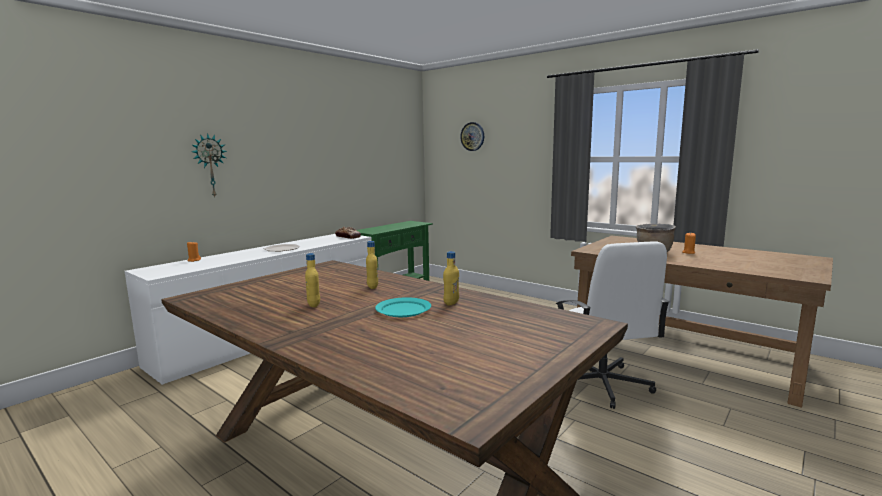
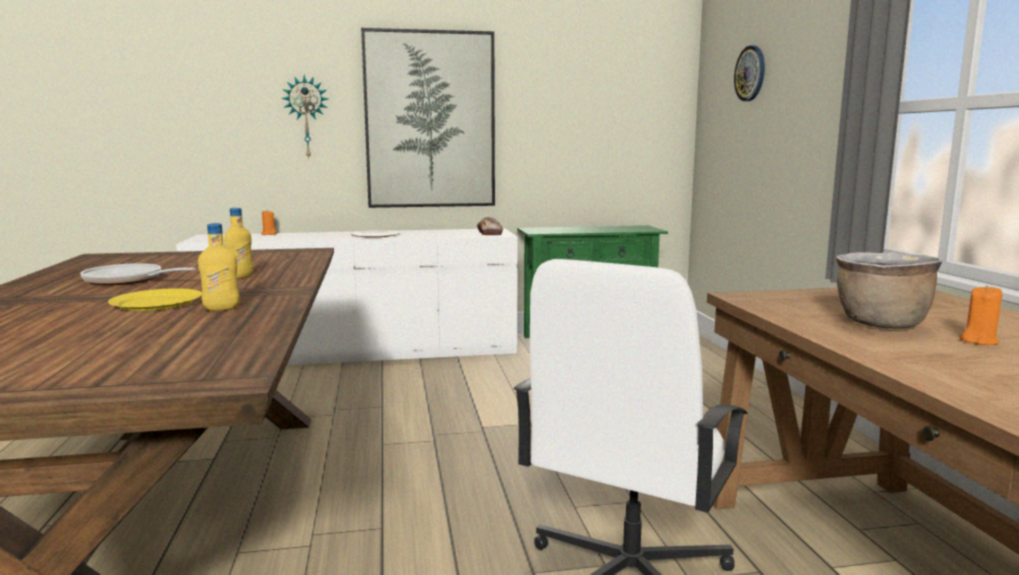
camera: 40 degrees right, 0 degrees up
yellow bottle [305,253,320,307] -> frying pan [80,263,196,285]
turquoise plate [375,297,431,317] -> yellow plate [108,288,202,311]
none -> picture [361,28,495,208]

